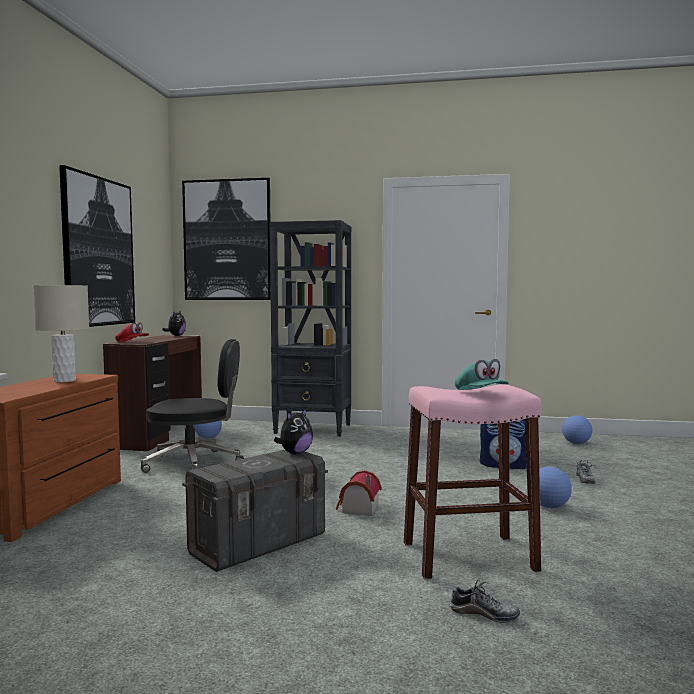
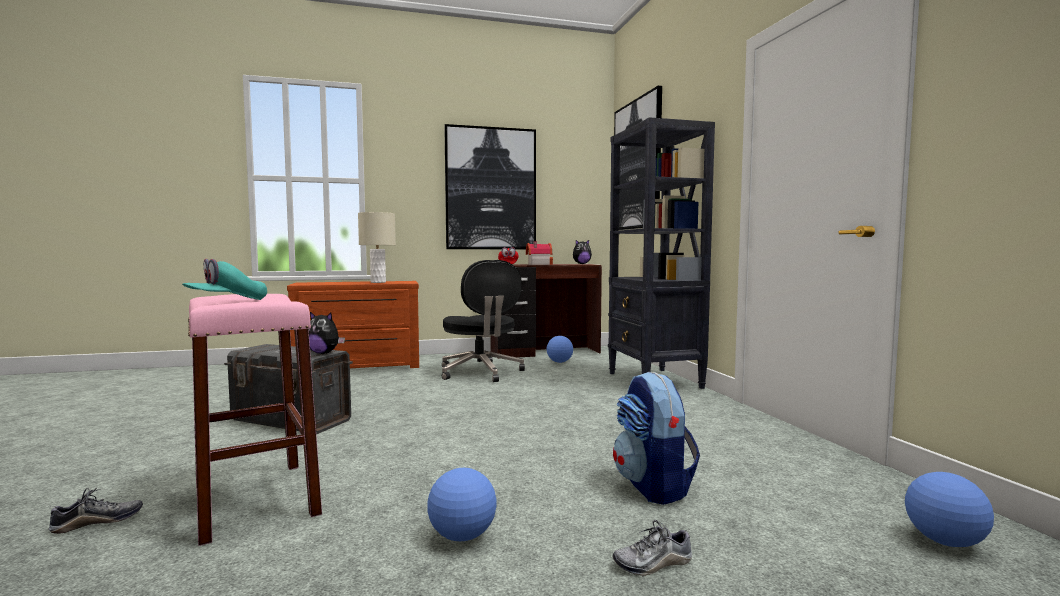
camera: 65 degrees right, 0 degrees up
toy house [336,470,382,516] -> toy house moved to [526,241,553,265]
shoe [450,580,520,623] -> shoe turned 120 degrees counterclockwise [49,488,143,534]

